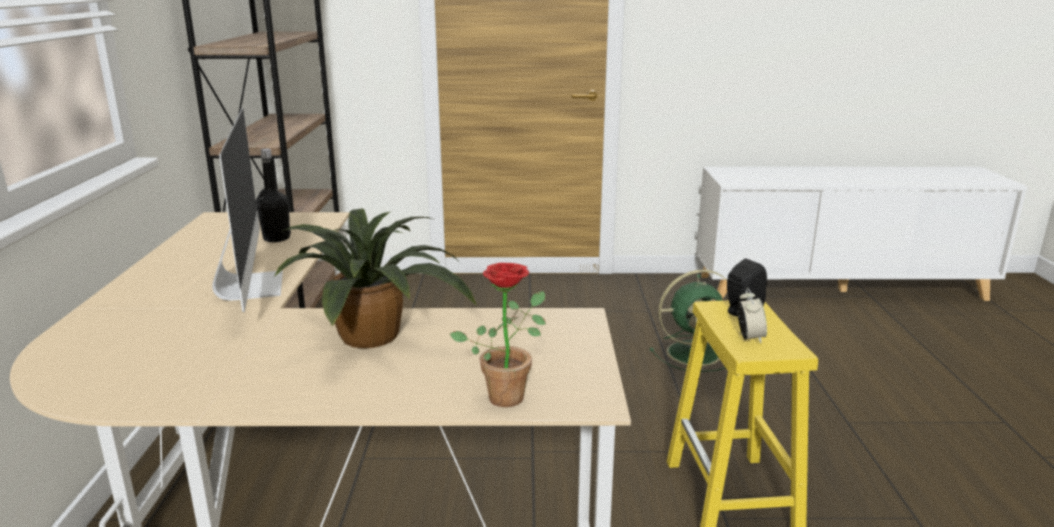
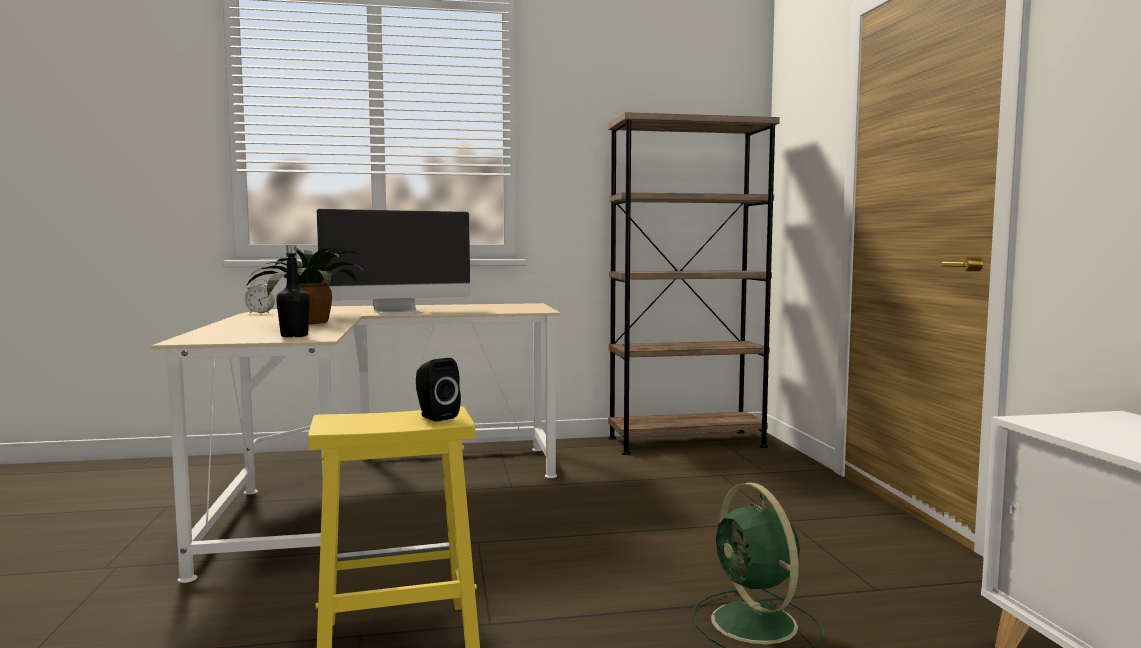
camera: 80 degrees right, 15 degrees down
black bottle [256,149,291,242] -> black bottle moved to [276,245,310,338]
potted plant [450,263,546,407] -> none
alarm clock [737,288,767,343] -> alarm clock moved to [245,279,275,314]

